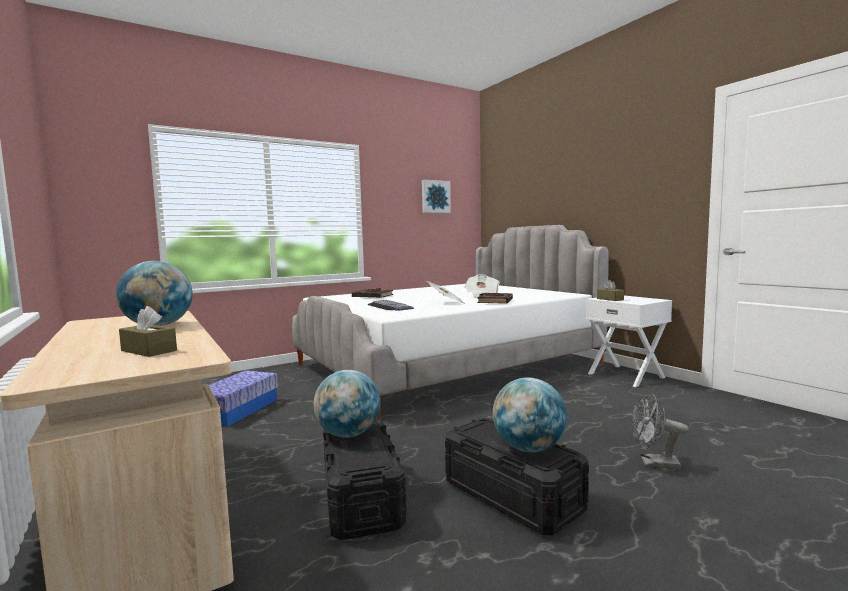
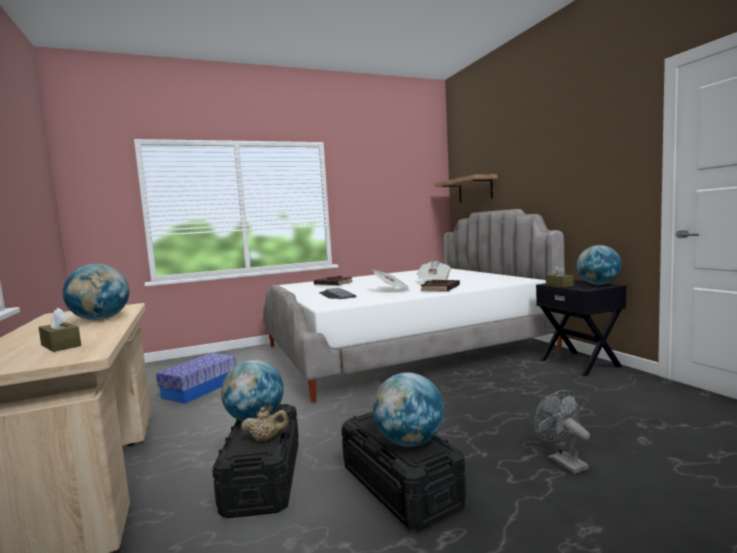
camera: 10 degrees right, 0 degrees up
picture [422,180,451,213] -> none
white nightstand [586,296,672,387] -> black nightstand [536,280,627,376]
grey fan [632,394,689,469] -> grey fan turned 45 degrees clockwise [534,390,590,474]
none -> beige teapot [241,407,289,441]
none -> shelf [434,174,498,203]
none -> globe [577,245,622,285]

